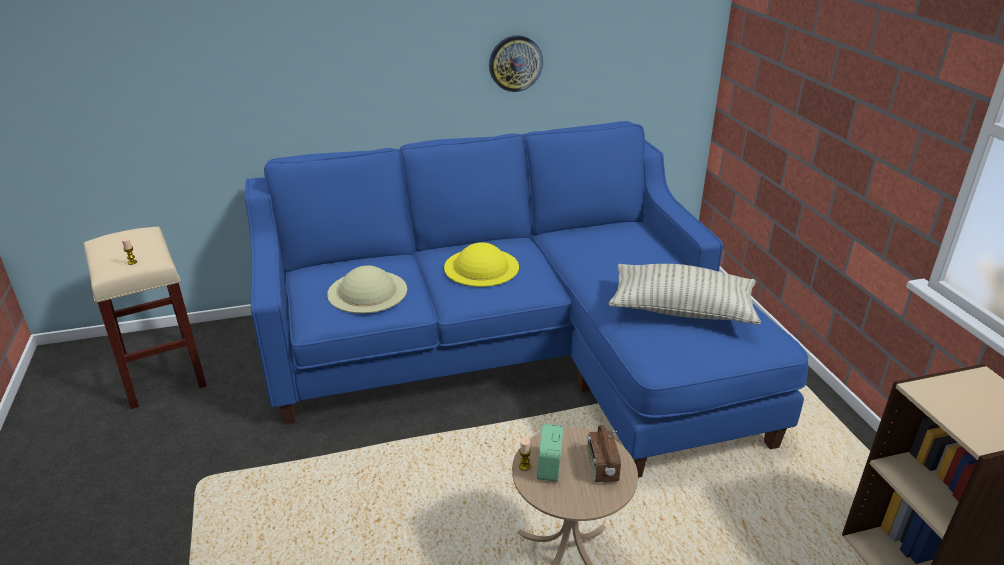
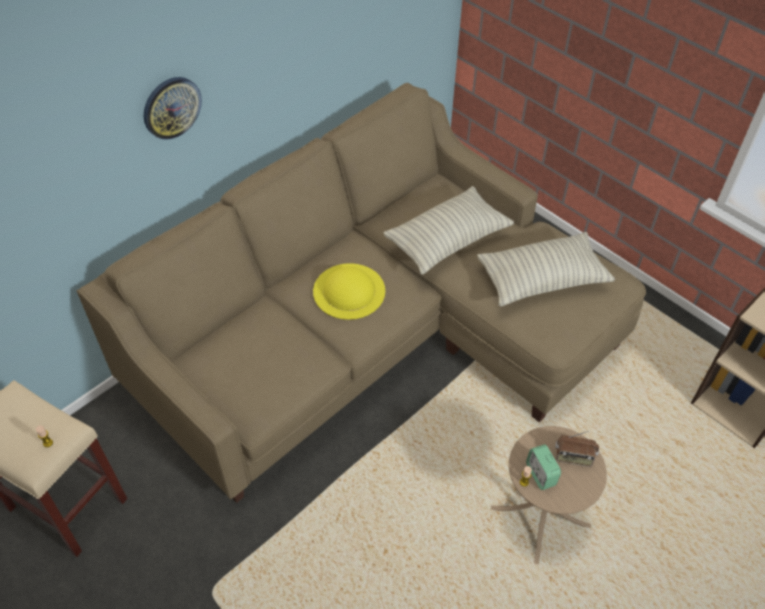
camera: 30 degrees left, 20 degrees up
blue sofa [245,121,808,478] -> beige sofa [77,83,646,503]
beige hat [327,265,407,314] -> none
wall clock [489,35,543,92] -> wall clock moved to [144,77,202,140]
radio [587,425,621,482] -> radio turned 45 degrees counterclockwise [555,431,599,467]
none -> pillow [383,186,514,275]

